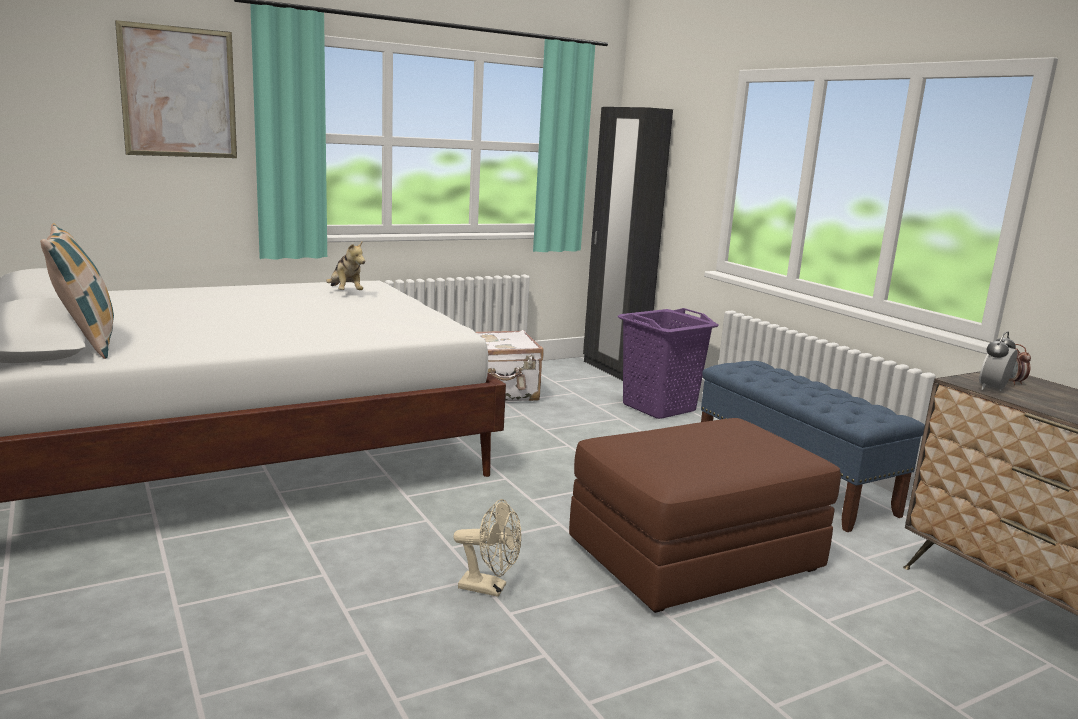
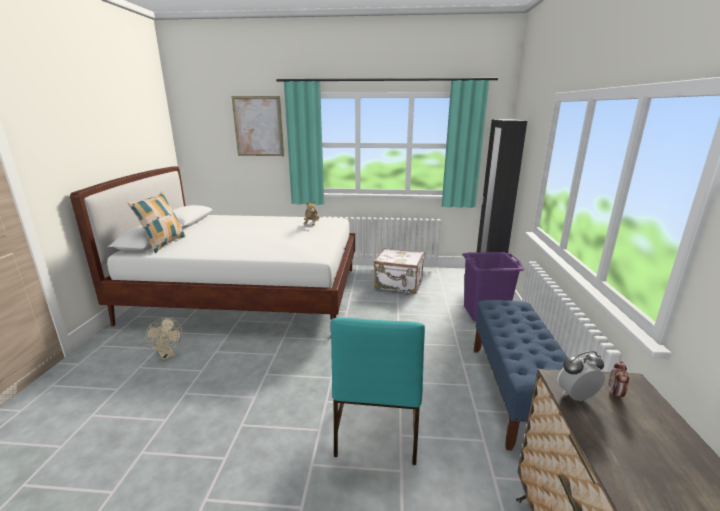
camera: 35 degrees right, 5 degrees up
beige fan [453,499,522,597] -> beige fan moved to [145,318,182,360]
brown ottoman [569,418,841,613] -> turquoise chair [331,318,425,465]

